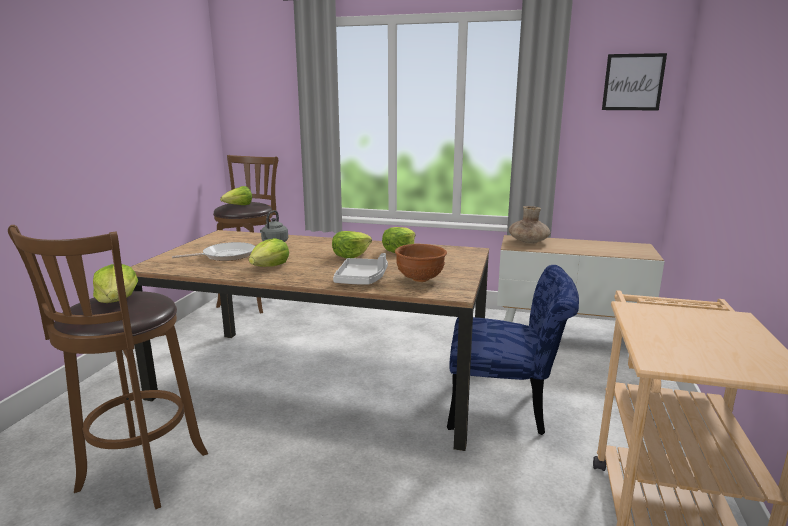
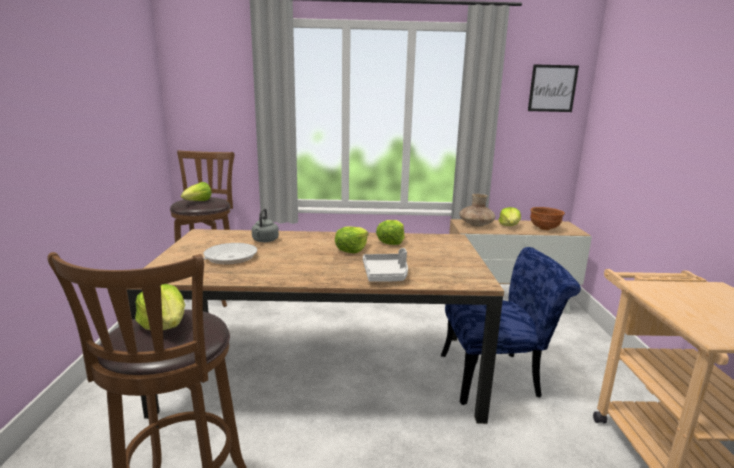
camera: 15 degrees left, 0 degrees up
lettuce [249,238,289,267] -> lettuce moved to [499,207,521,226]
brown bowl [395,244,447,282] -> brown bowl moved to [530,207,565,230]

